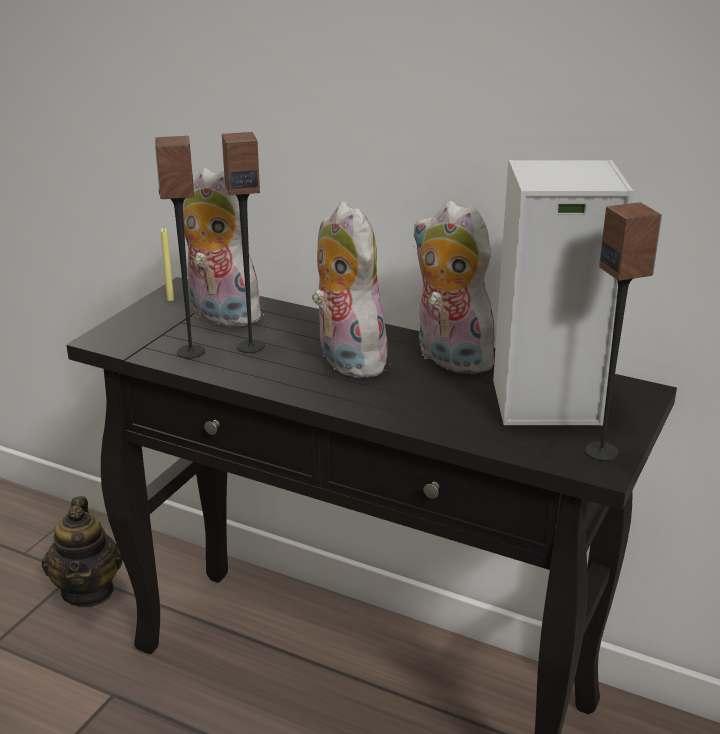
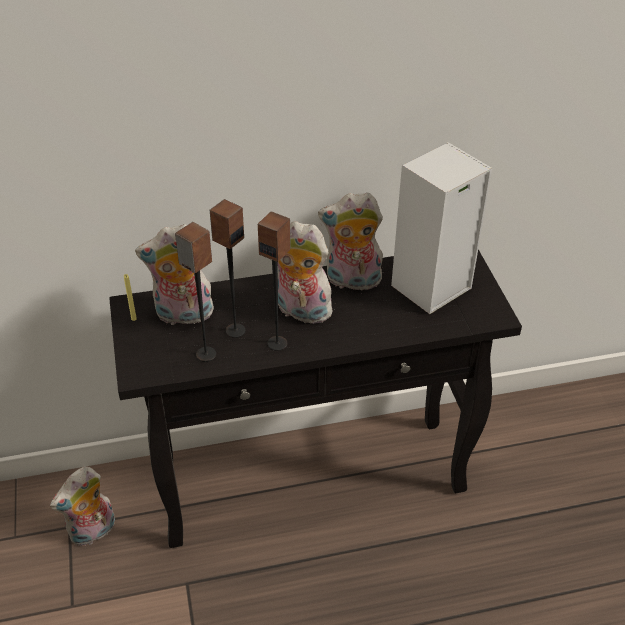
camera: 40 degrees left, 15 degrees up
teapot [42,496,123,607] -> plush toy [50,467,115,546]
speaker [585,202,662,461] -> speaker moved to [258,211,291,351]

